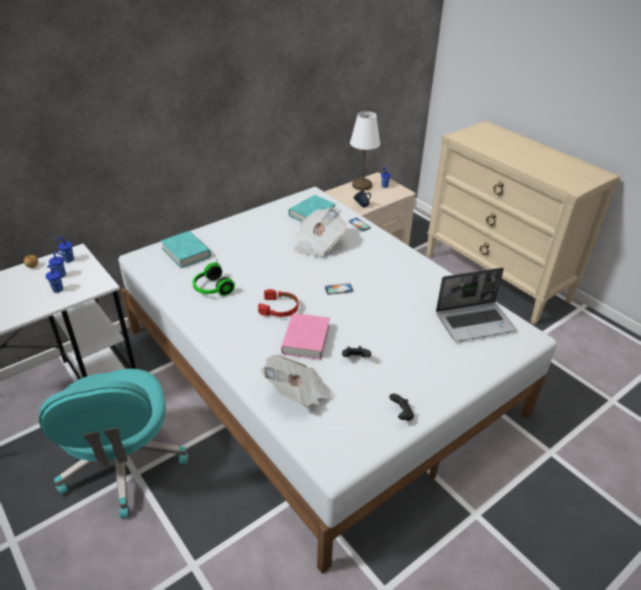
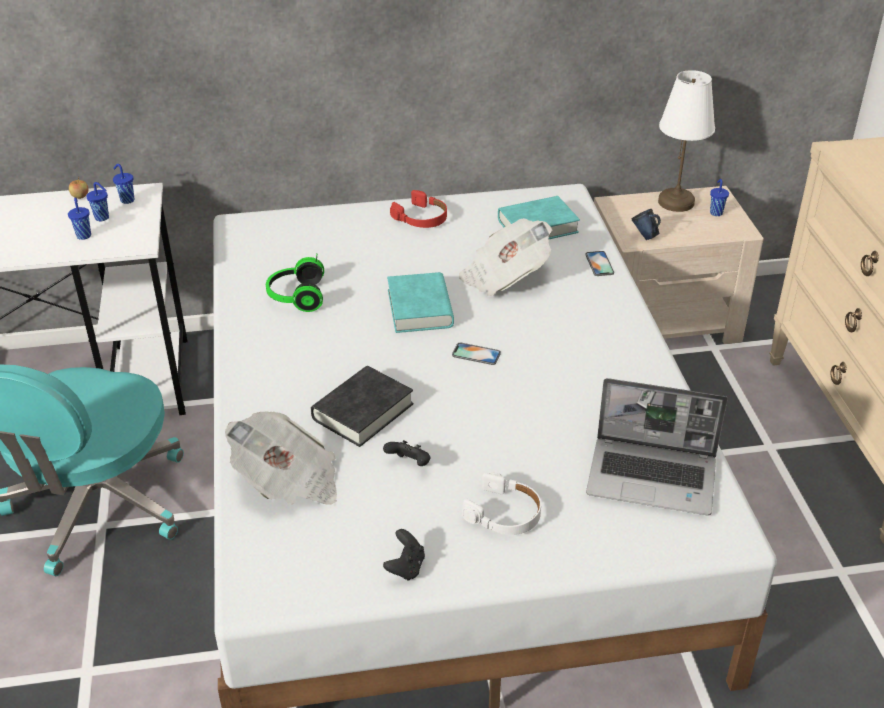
camera: 30 degrees right, 0 degrees up
turquoise book [161,231,211,268] -> turquoise book moved to [387,272,454,333]
red headphones [258,289,298,317] -> red headphones moved to [390,190,447,228]
pink book [281,313,330,360] -> black book [311,366,414,447]
none -> white headphones [462,472,541,535]

